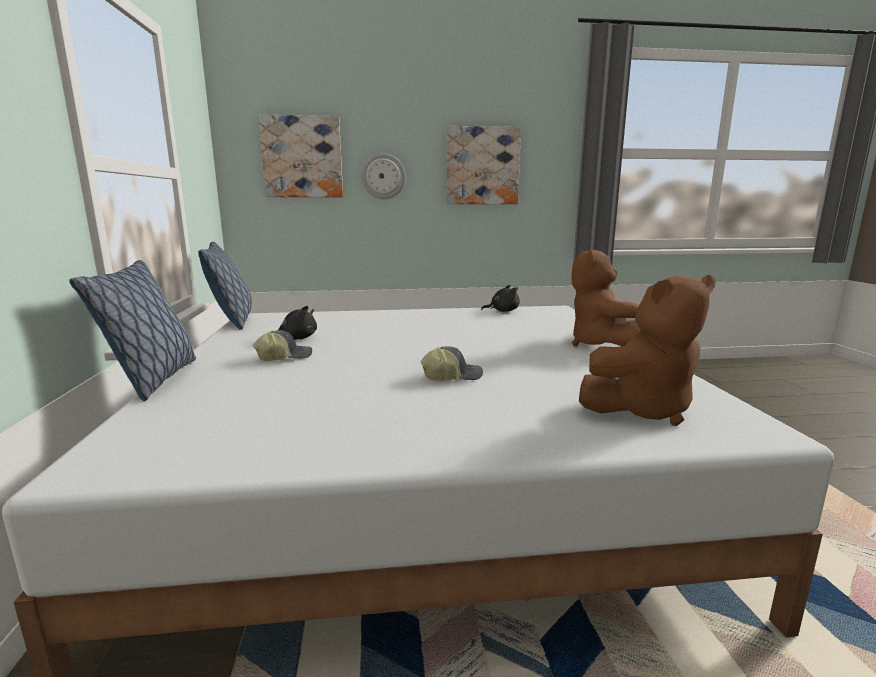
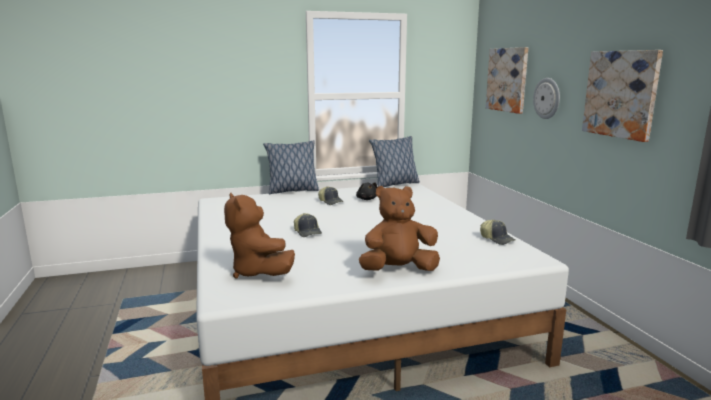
camera: 80 degrees right, 0 degrees up
black plush toy [481,285,520,312] -> cap [480,220,515,245]

